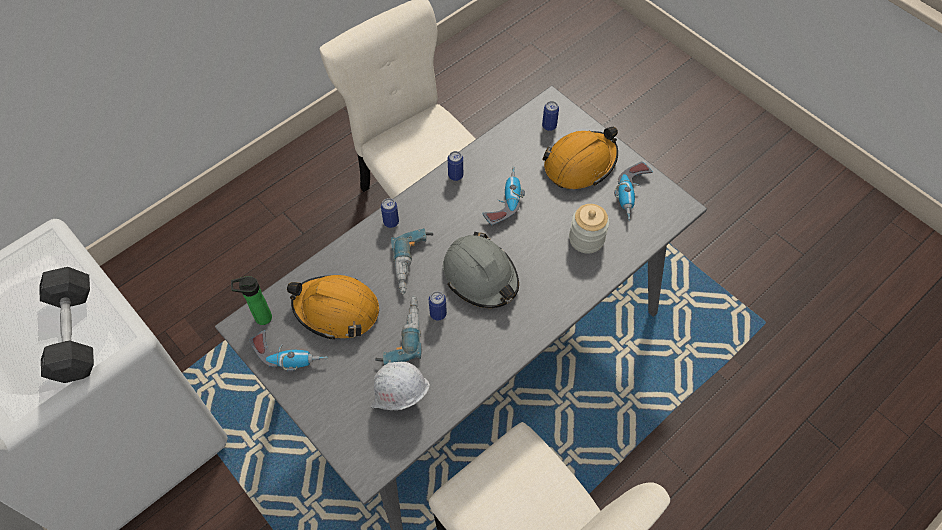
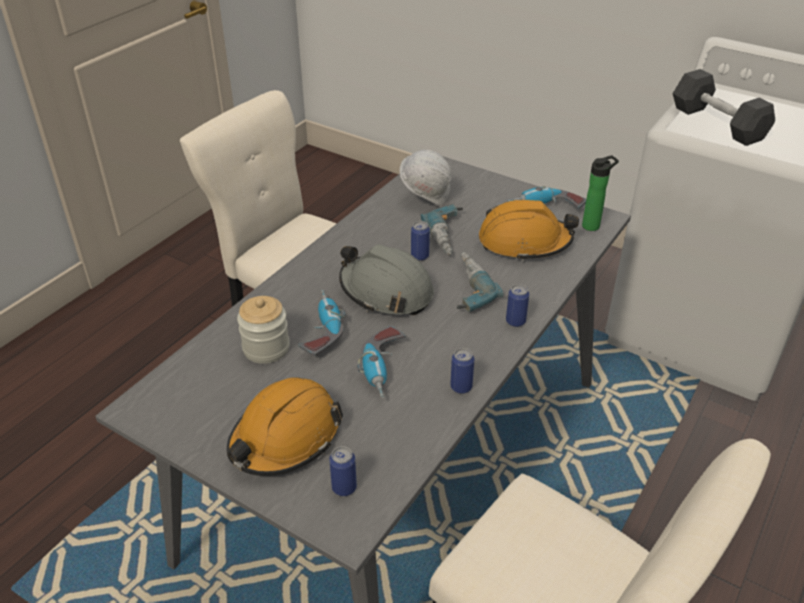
camera: 165 degrees right, 20 degrees down
power drill [614,161,653,221] -> power drill moved to [298,290,346,355]

